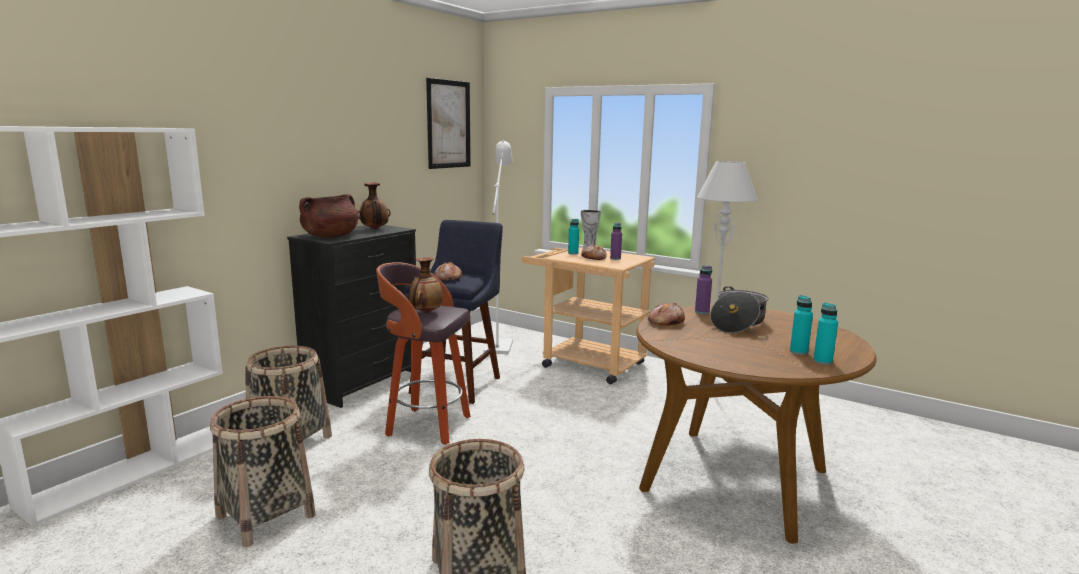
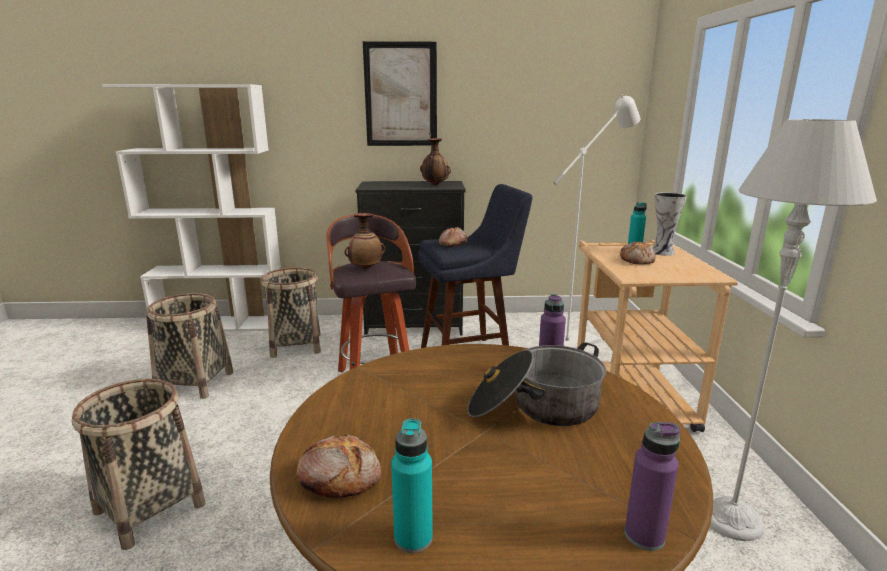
camera: 55 degrees right, 5 degrees up
brown cooking pot [299,194,359,238] -> none
picture [426,78,471,169] -> picture moved to [363,41,437,146]
purple bottle [610,223,622,260] -> purple bottle moved to [625,422,680,551]
bread [648,303,685,326] -> bread moved to [296,434,381,498]
turquoise bottle [790,295,813,355] -> none

